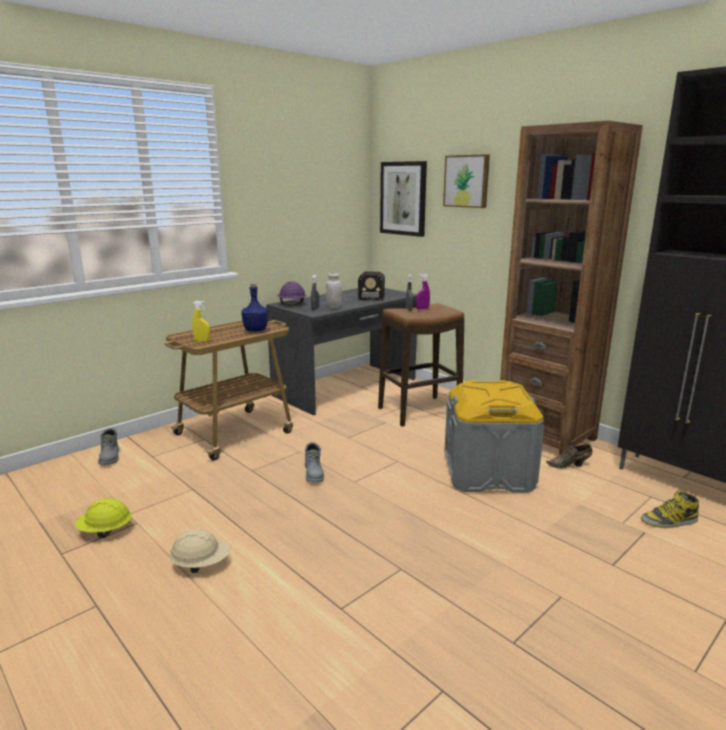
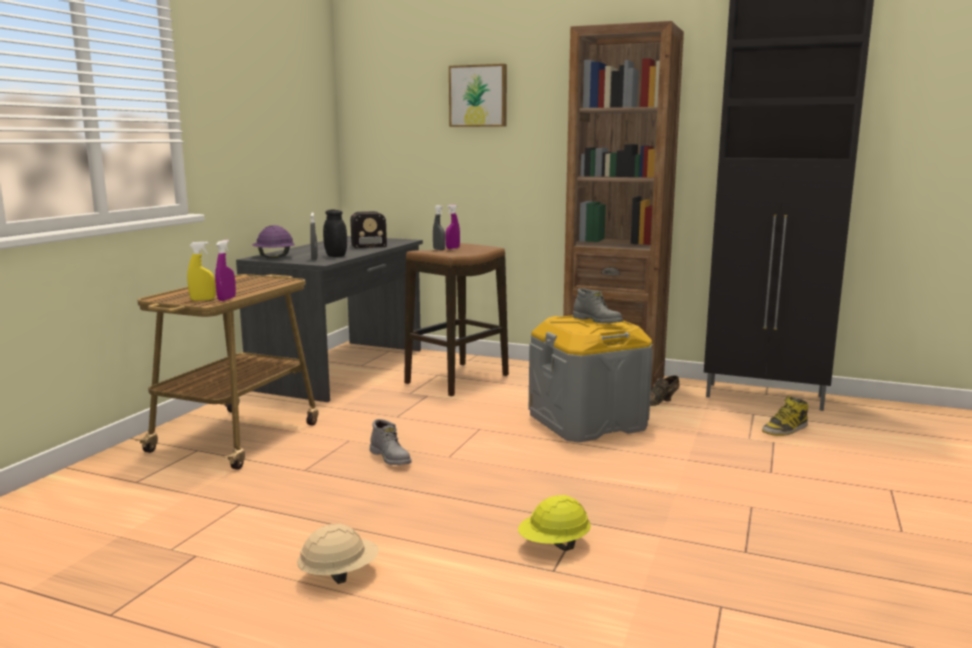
camera: 25 degrees left, 5 degrees down
yellow hard hat [75,498,132,538] -> yellow hard hat moved to [518,495,591,551]
grey boot [98,428,119,465] -> grey boot moved to [573,288,623,323]
blue bottle [241,283,268,332] -> none
white jar [326,272,342,309] -> black jar [323,210,347,257]
picture [380,161,427,237] -> none
none -> purple spray bottle [215,240,236,301]

